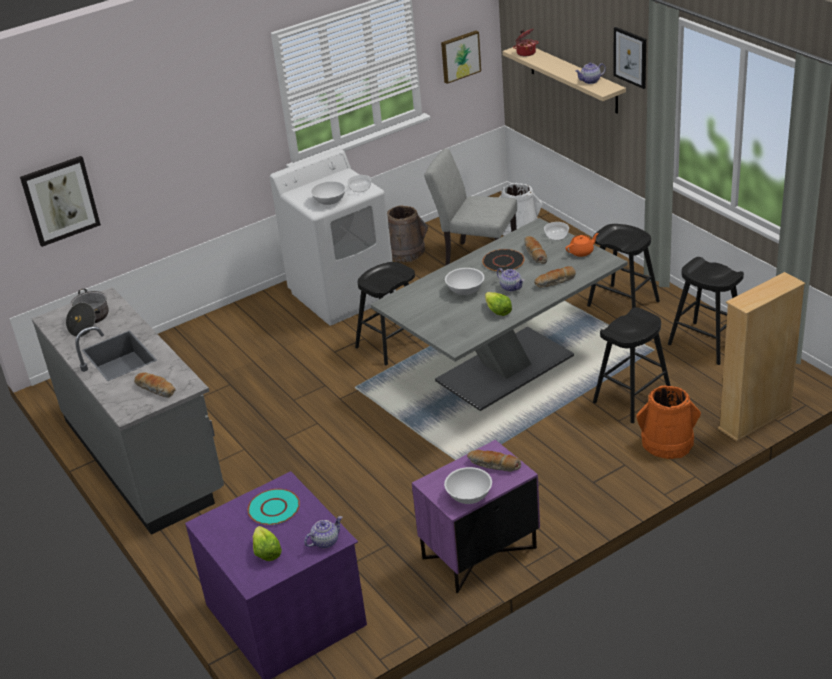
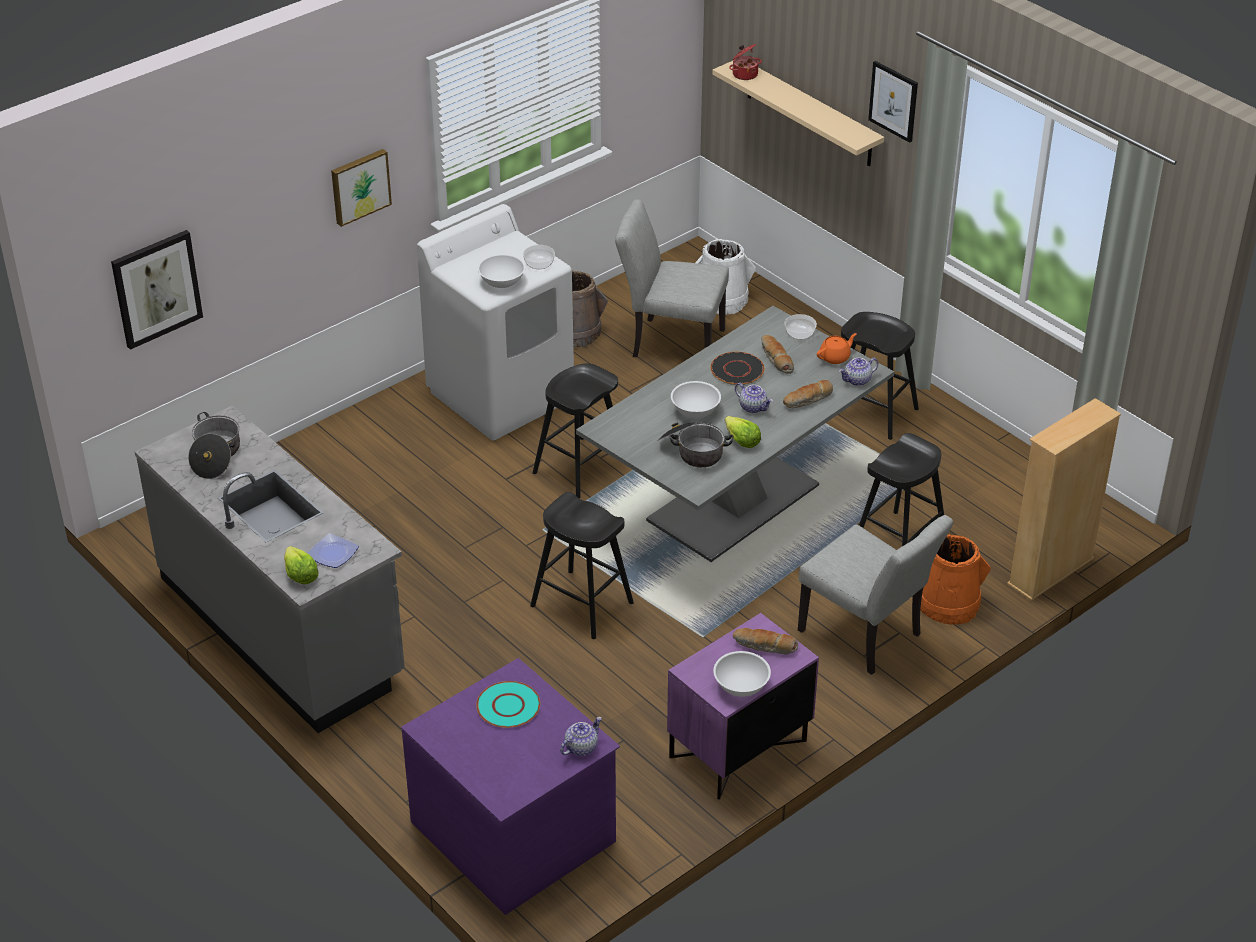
camera: 10 degrees left, 5 degrees up
bread [134,372,175,398] -> plate [308,533,359,568]
lettuce [253,526,282,561] -> lettuce moved to [284,546,319,585]
picture [441,31,481,84] -> picture moved to [331,149,392,227]
teapot [575,62,606,84] -> teapot moved to [839,357,879,386]
black stool [668,257,744,365] -> black stool moved to [530,492,634,639]
none -> cooking pot [658,422,734,467]
none -> grey chair [798,515,953,675]

